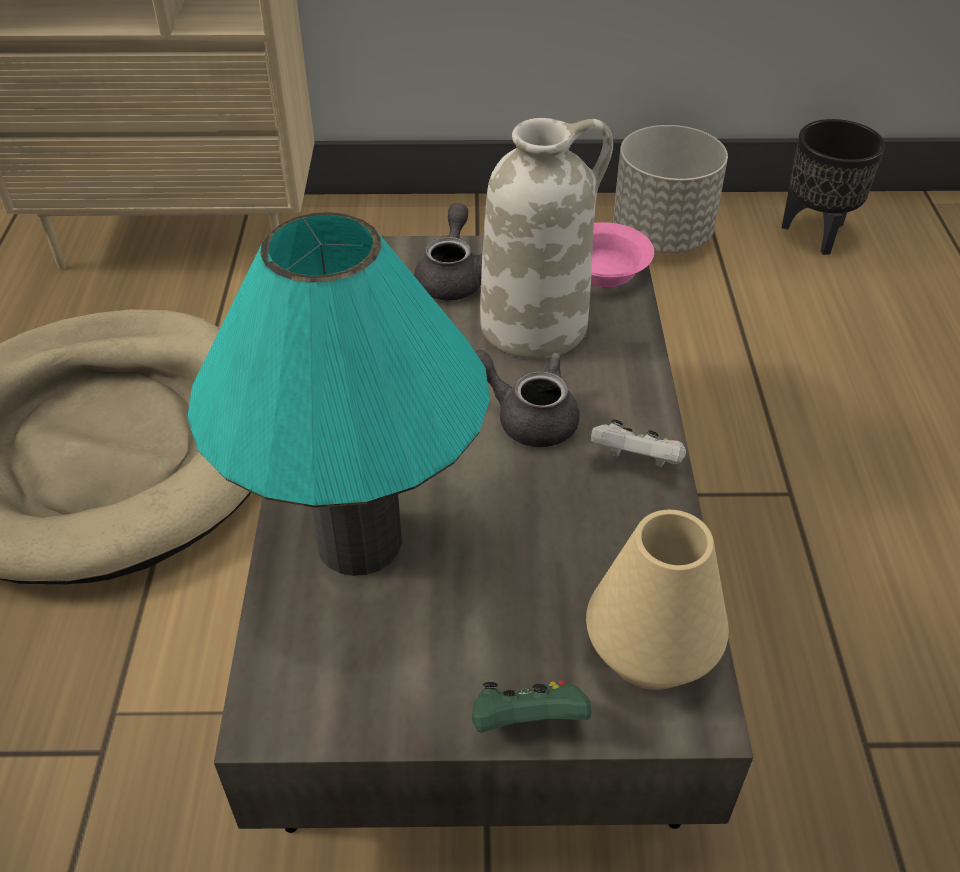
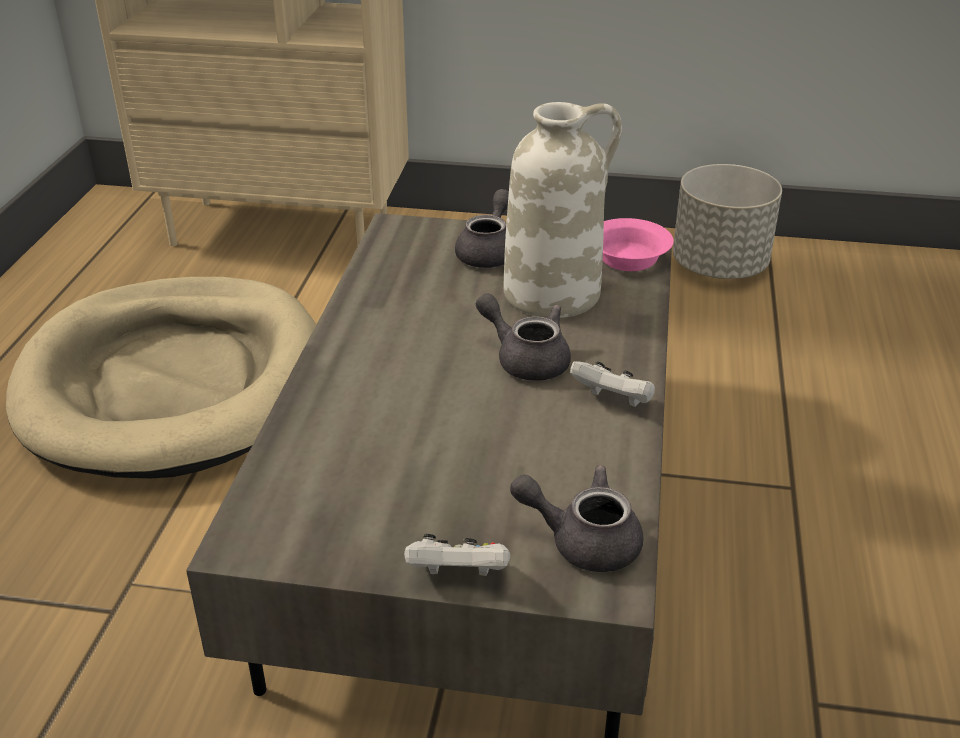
camera: 10 degrees right, 10 degrees down
turquoise table lamp [187,212,490,576] -> none
green game controller [472,681,592,733] -> white game controller [404,534,510,576]
beige vase [586,510,729,690] -> grey teapot [510,465,643,572]
black planter [782,119,885,255] -> none

